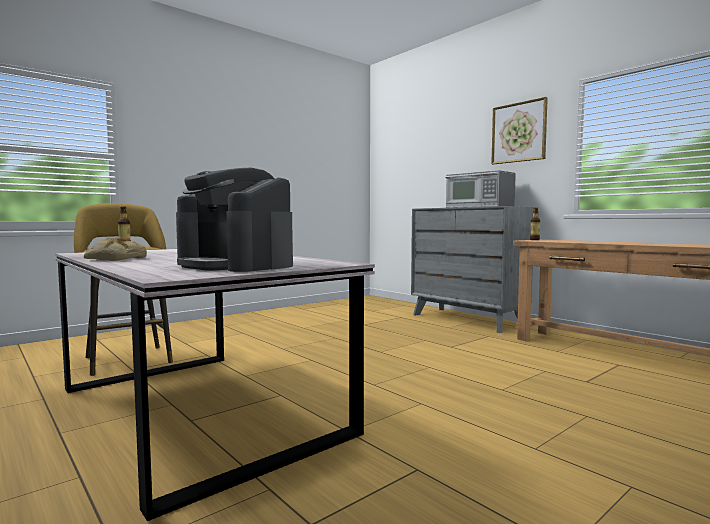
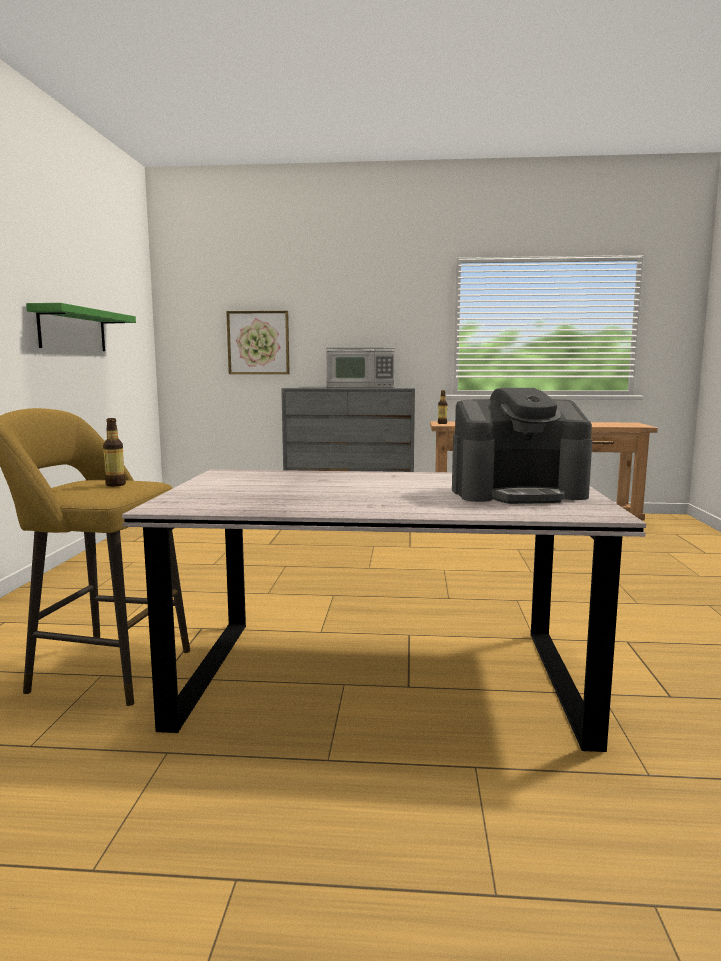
camera: 45 degrees left, 5 degrees up
bread [84,237,147,261] -> none
picture [491,97,548,164] -> picture moved to [226,311,290,374]
none -> green shelf [26,303,136,351]

